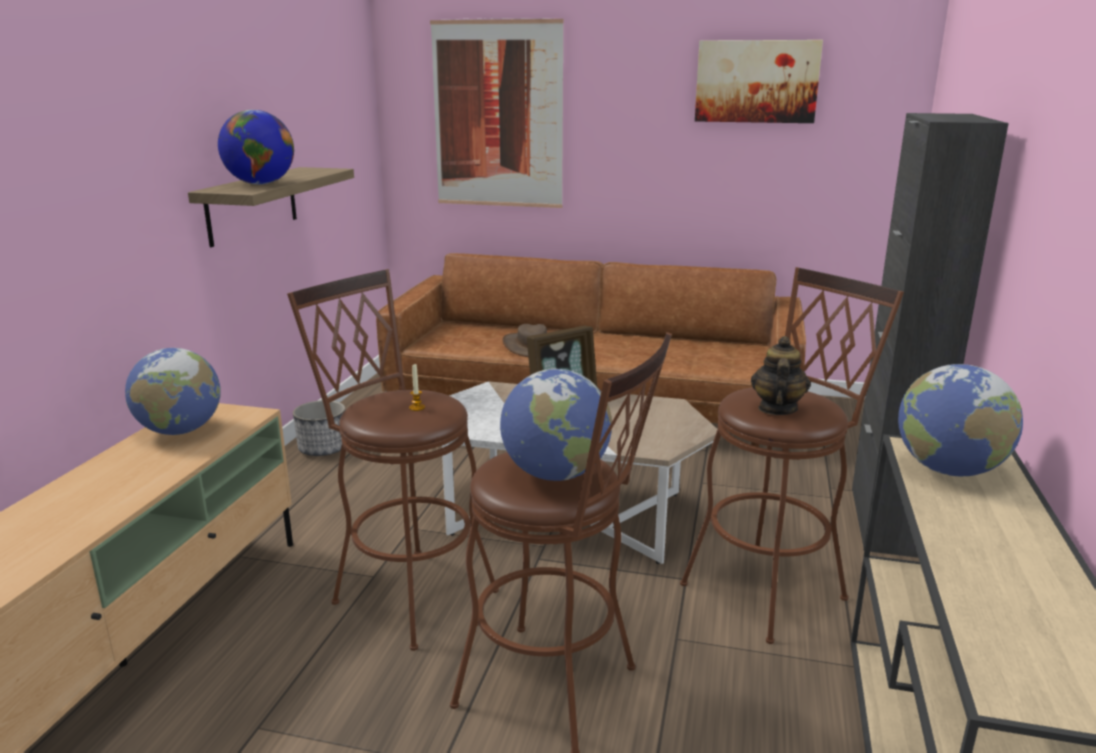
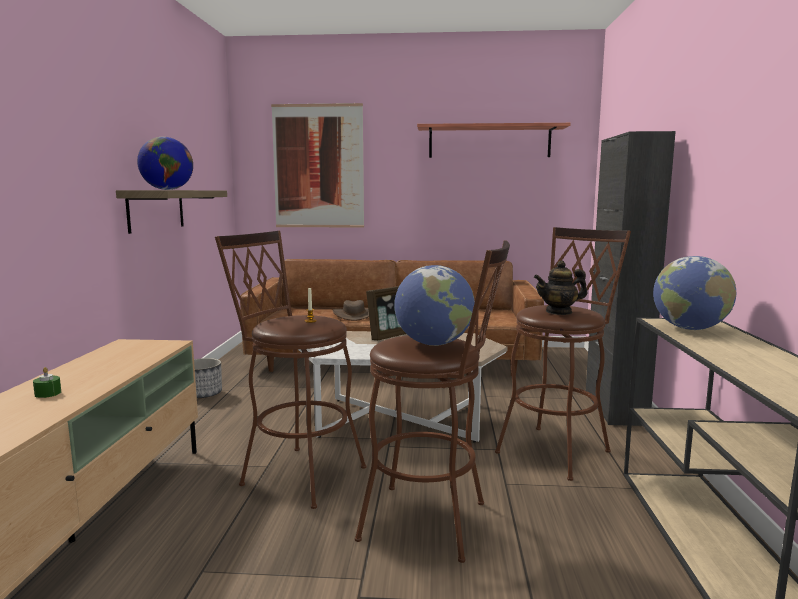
camera: 10 degrees left, 10 degrees down
globe [125,348,221,435] -> none
picture [695,40,823,123] -> shelf [417,123,570,158]
teapot [751,336,811,415] -> teapot turned 105 degrees counterclockwise [534,261,587,315]
none -> green candle [33,367,61,398]

